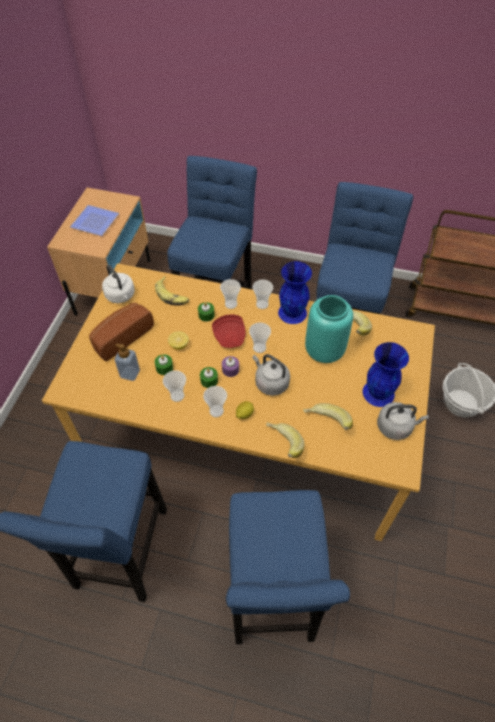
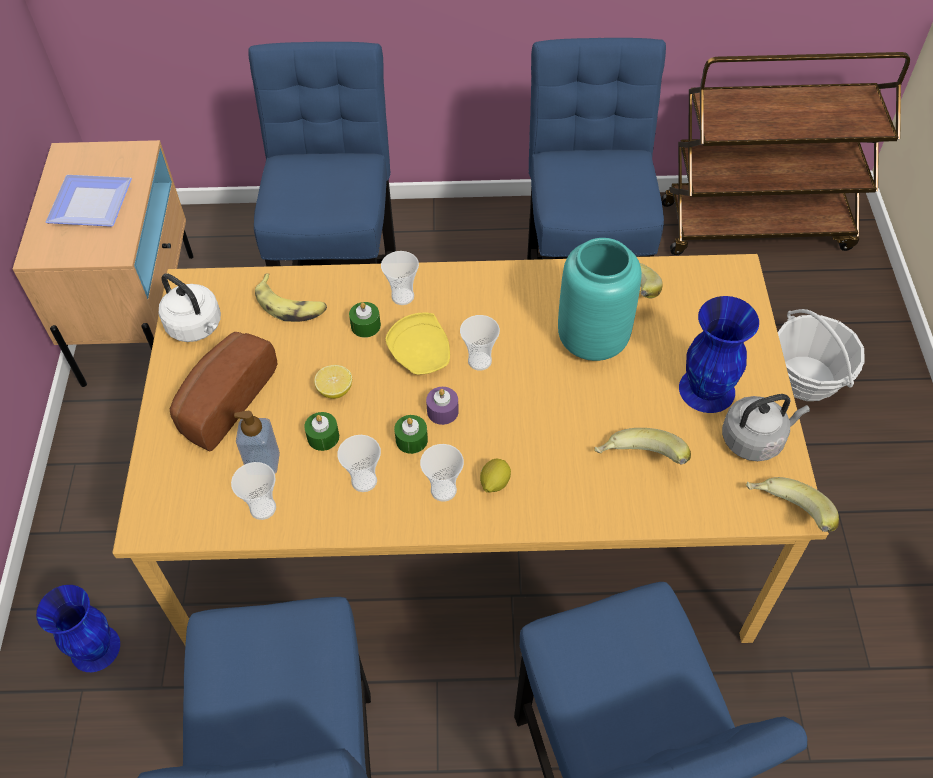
camera: 15 degrees left, 0 degrees up
red plate [212,314,246,348] -> yellow plate [385,313,450,375]
cup [253,279,273,309] -> cup moved to [231,462,276,520]
grey kettle [253,354,290,396] -> none
banana [266,422,304,458] -> banana moved to [746,477,839,532]
blue vase [278,261,312,324] -> blue vase moved to [36,585,120,672]

